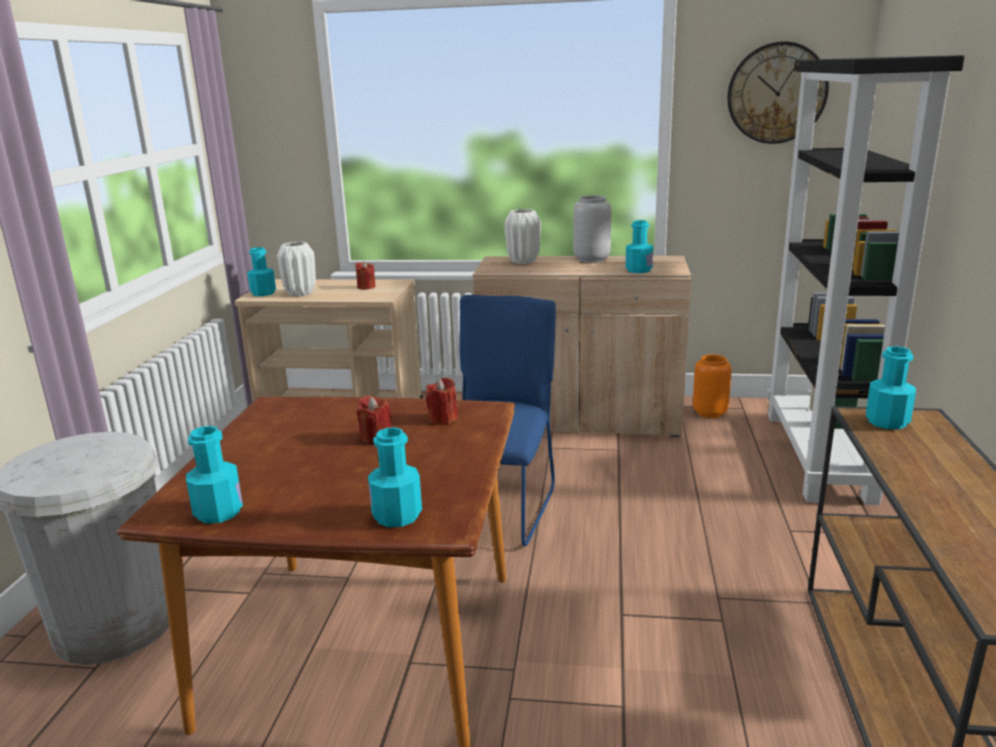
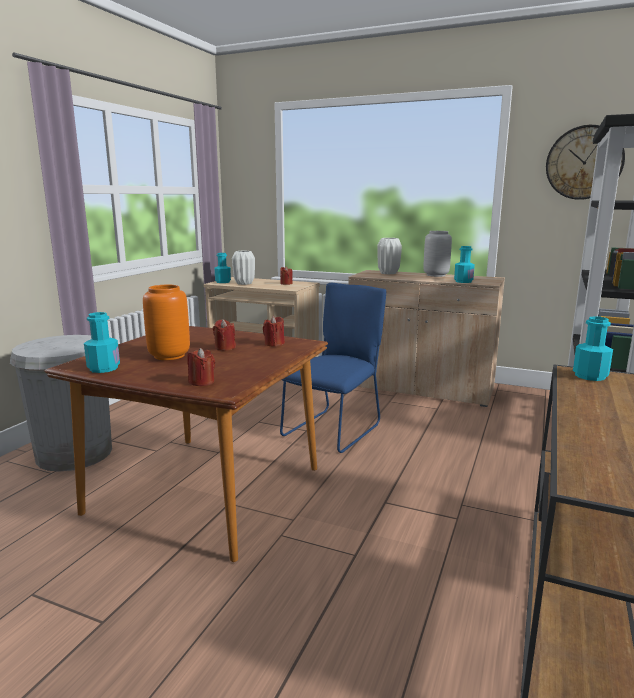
camera: 15 degrees right, 5 degrees down
turquoise bottle [368,428,422,527] -> red candle [187,348,215,386]
orange vase [693,354,731,418] -> orange vase moved to [143,285,190,360]

